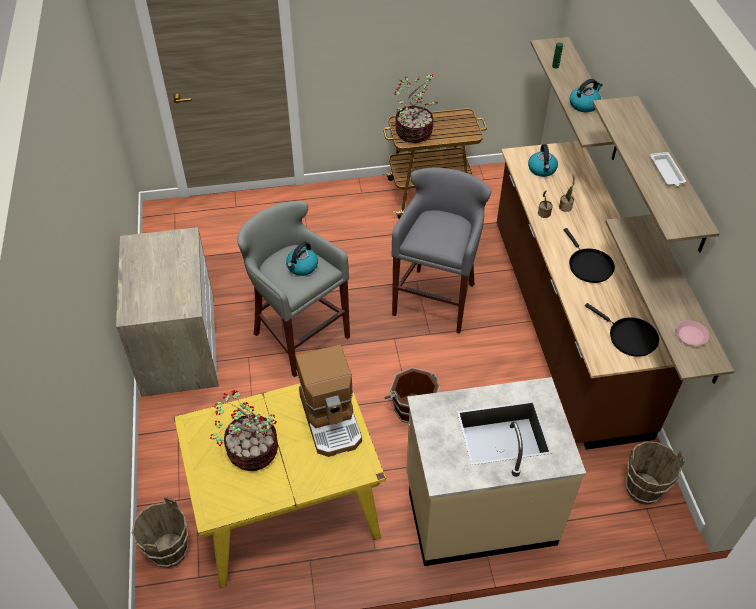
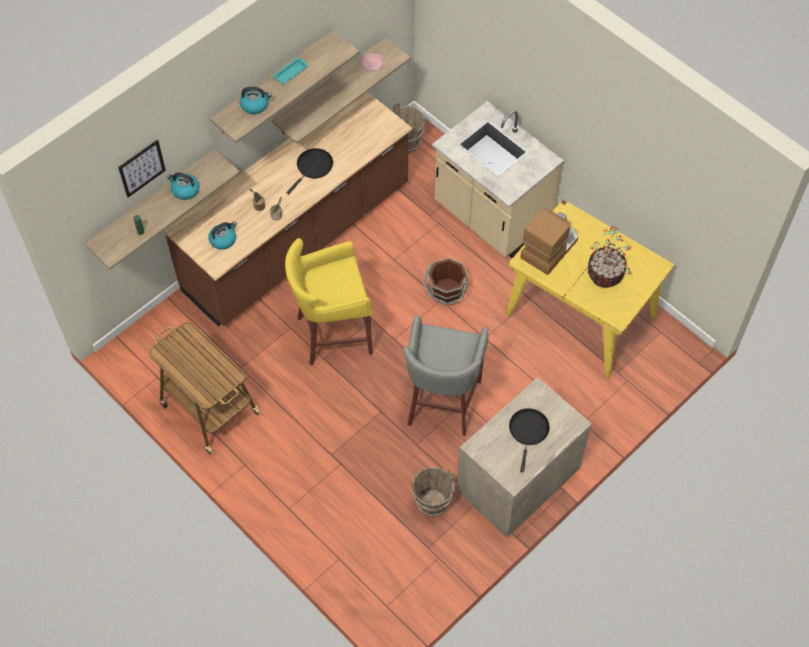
camera: 125 degrees left, 10 degrees up
brown bucket [132,497,188,568] -> brown bucket moved to [412,467,454,517]
kettle [286,242,318,276] -> kettle moved to [240,86,272,114]
grey stool [391,167,491,334] -> yellow stool [285,238,373,365]
potted plant [394,74,438,143] -> none
black frying pan [585,303,659,357] -> black frying pan moved to [509,408,550,472]
white tray [650,152,686,186] -> turquoise tray [273,57,308,84]
none -> picture [118,140,166,197]

